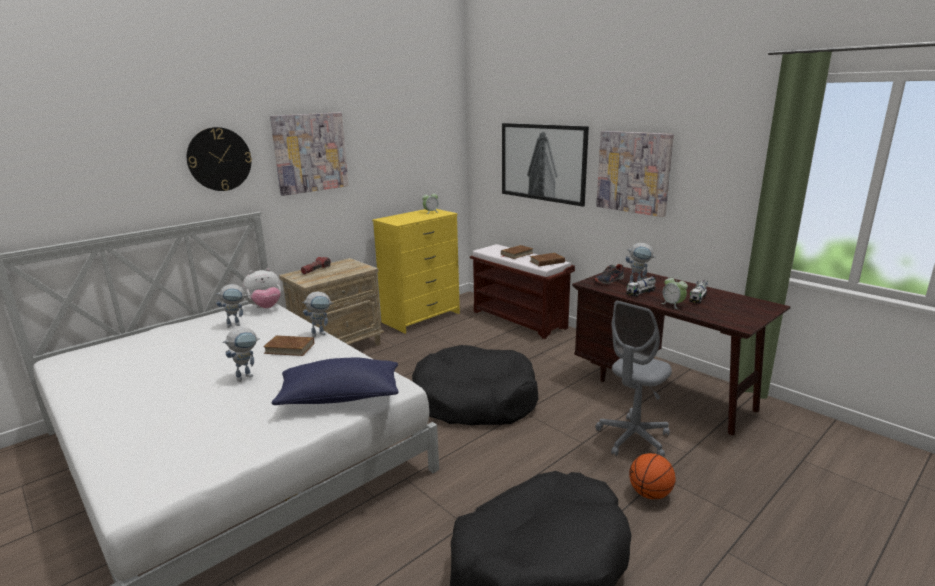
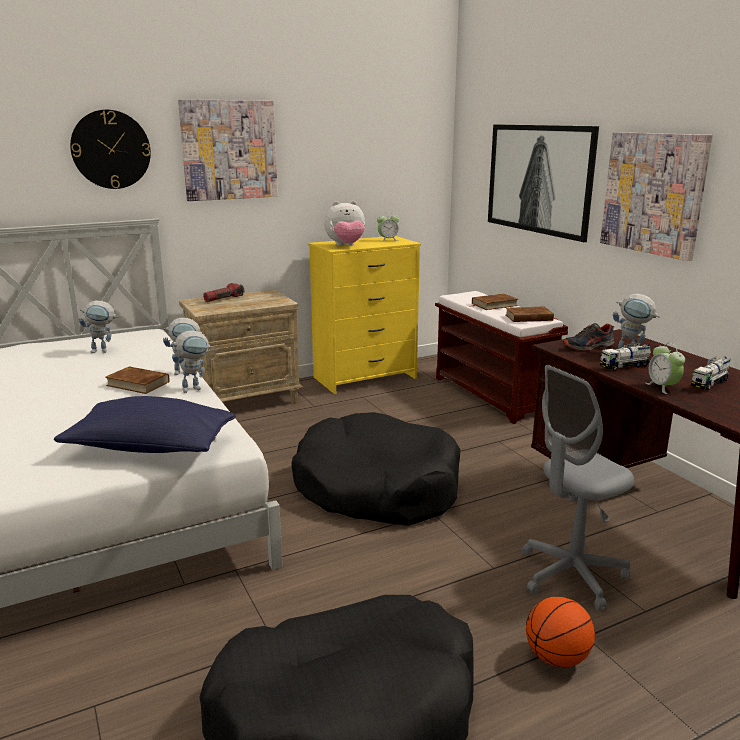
camera: 15 degrees right, 0 degrees up
toy robot [223,327,260,382] -> toy robot moved to [171,331,213,393]
plush toy [242,268,281,308] -> plush toy moved to [324,201,365,246]

